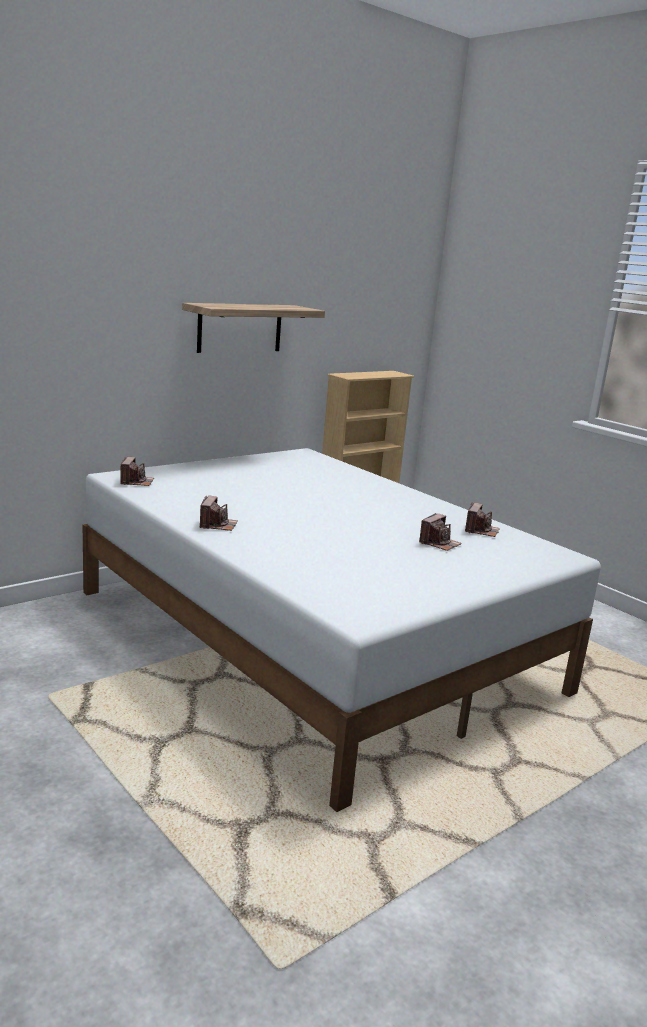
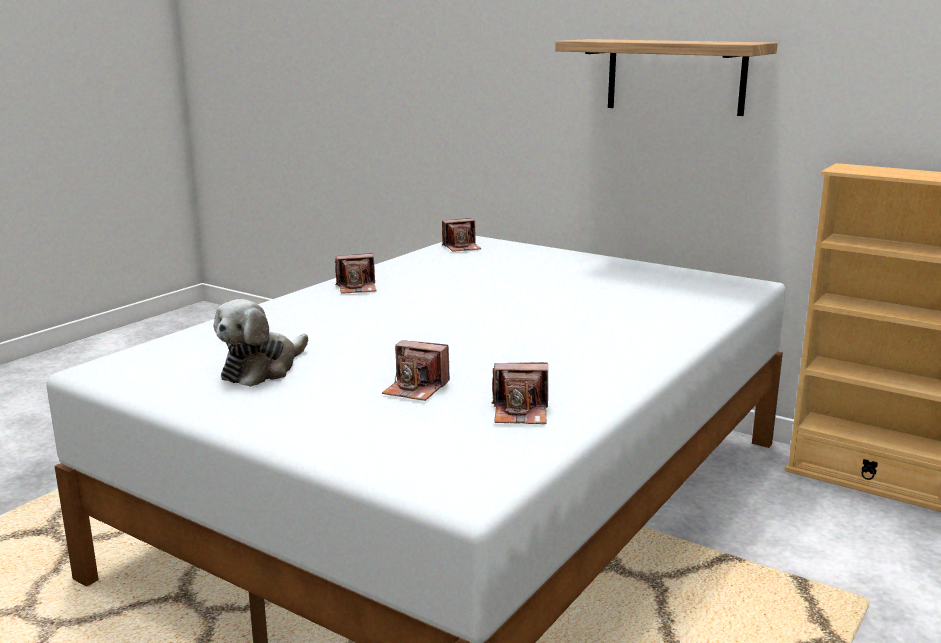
camera: 75 degrees right, 0 degrees up
none -> plush toy [214,299,308,387]

